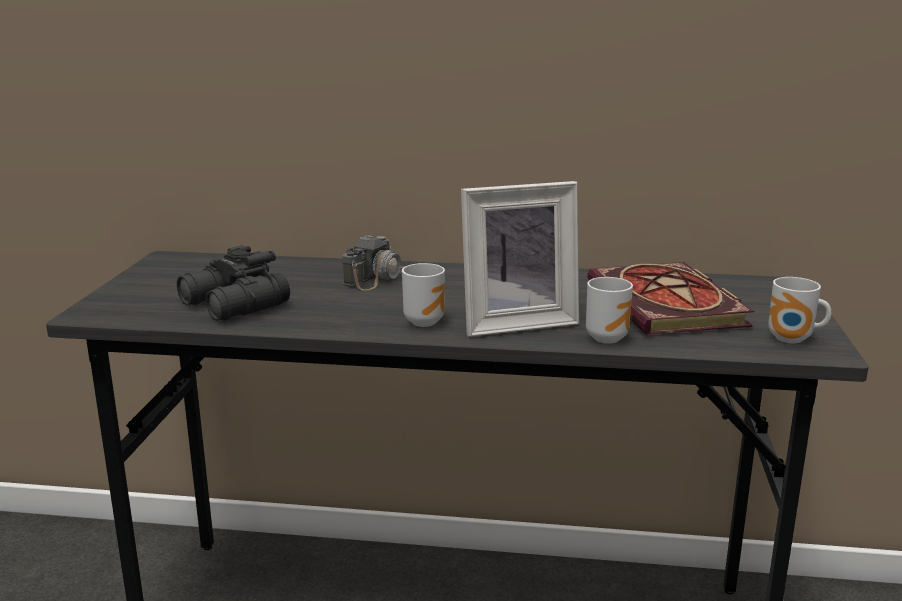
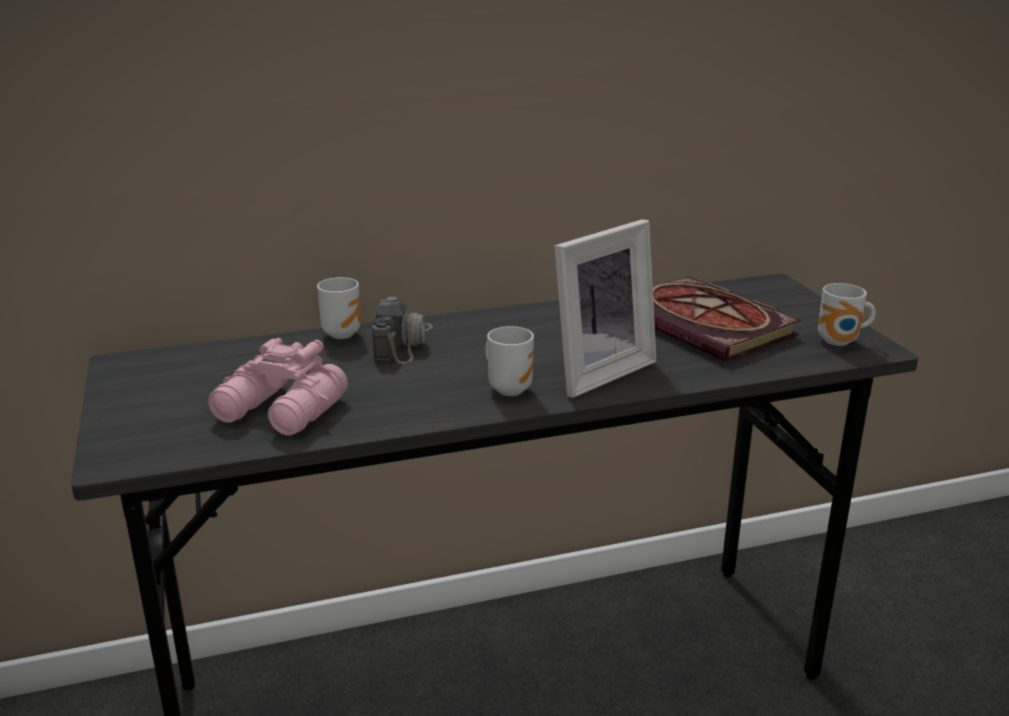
camera: 25 degrees left, 5 degrees up
black binoculars [177,245,290,321] -> pink binoculars [208,338,348,436]
mug [586,277,633,344] -> mug moved to [317,277,361,339]

